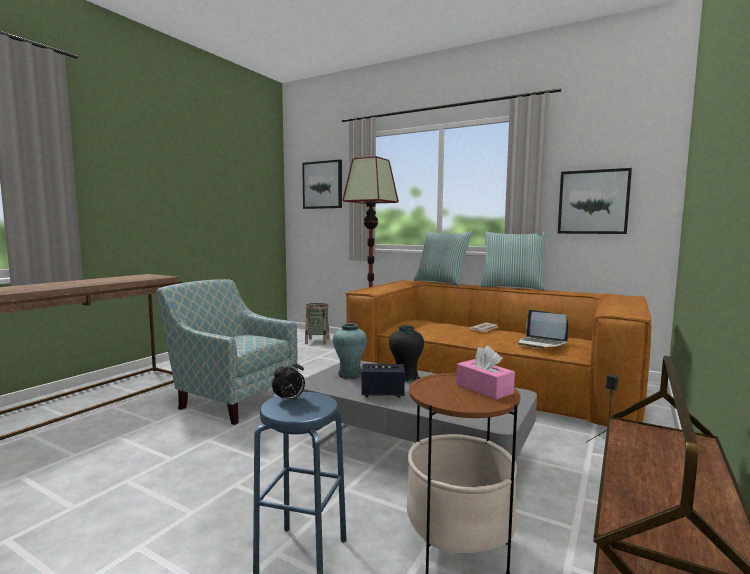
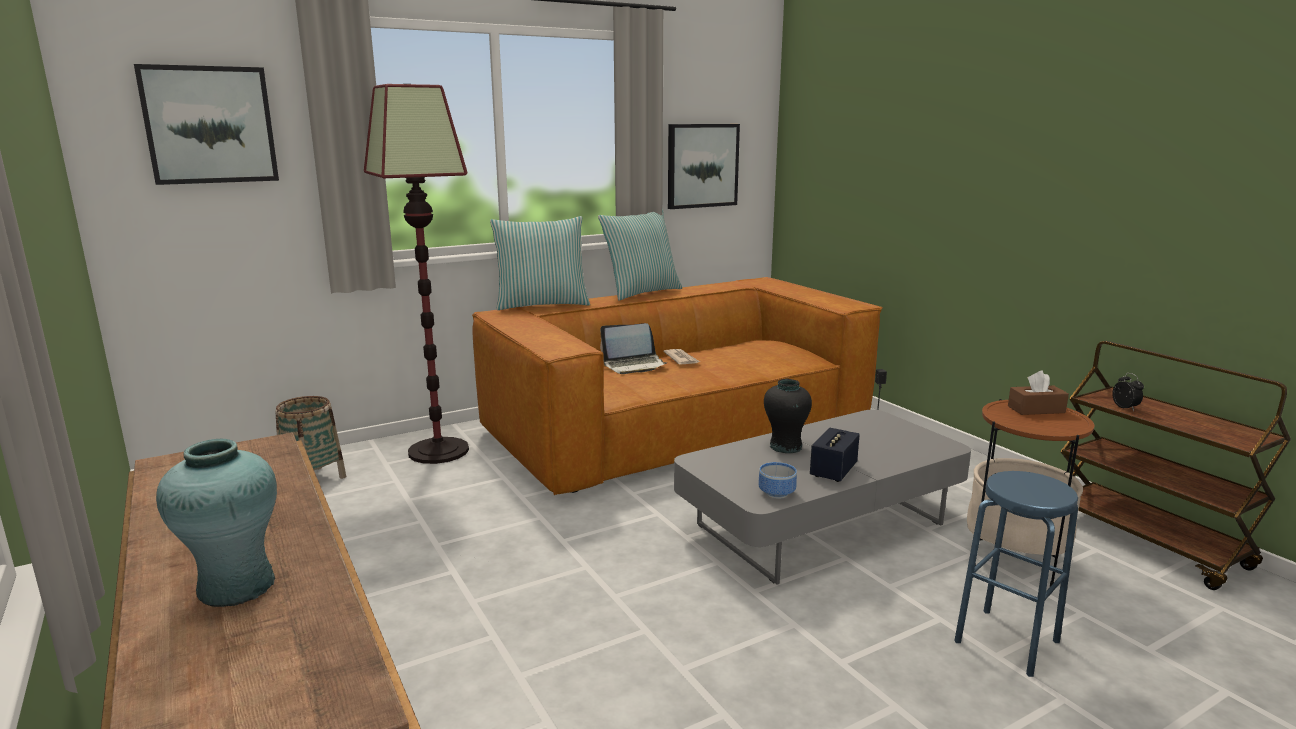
camera: 60 degrees left, 10 degrees up
armchair [156,279,298,425] -> none
alarm clock [272,359,305,403] -> alarm clock moved to [1112,373,1144,411]
turquoise vase [333,323,367,379] -> turquoise vase moved to [156,439,277,607]
pink tissue box [456,346,515,400] -> brown tissue box [1008,371,1069,415]
laptop [518,310,568,348] -> laptop moved to [600,323,668,374]
none -> bowl [758,462,797,499]

